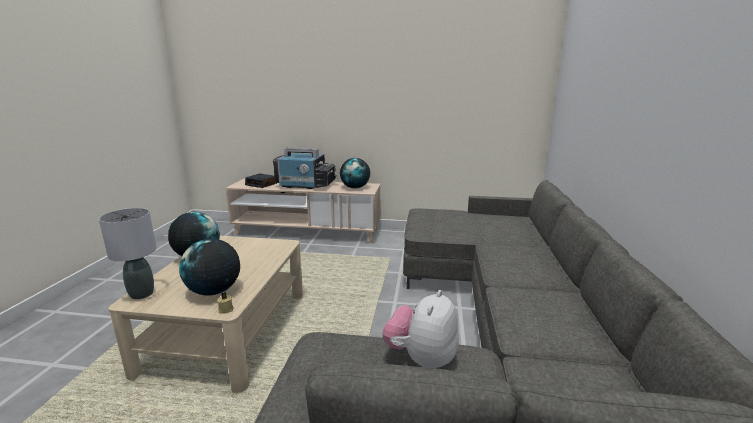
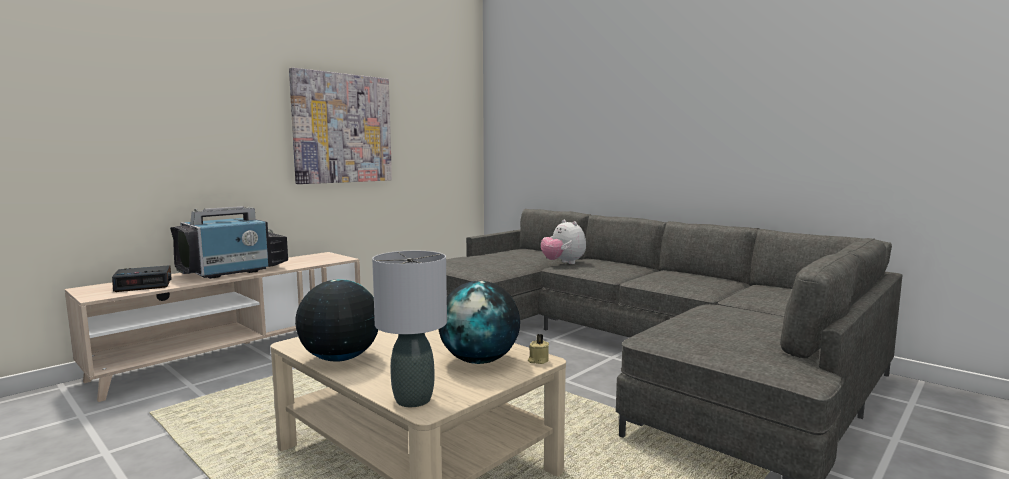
camera: 55 degrees left, 10 degrees down
globe [340,158,370,188] -> none
plush toy [382,290,459,368] -> plush toy moved to [541,220,586,264]
none -> picture [289,68,392,184]

